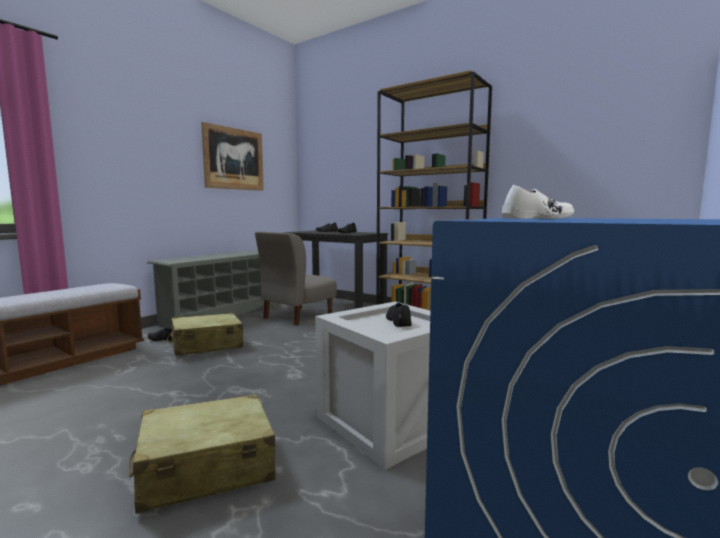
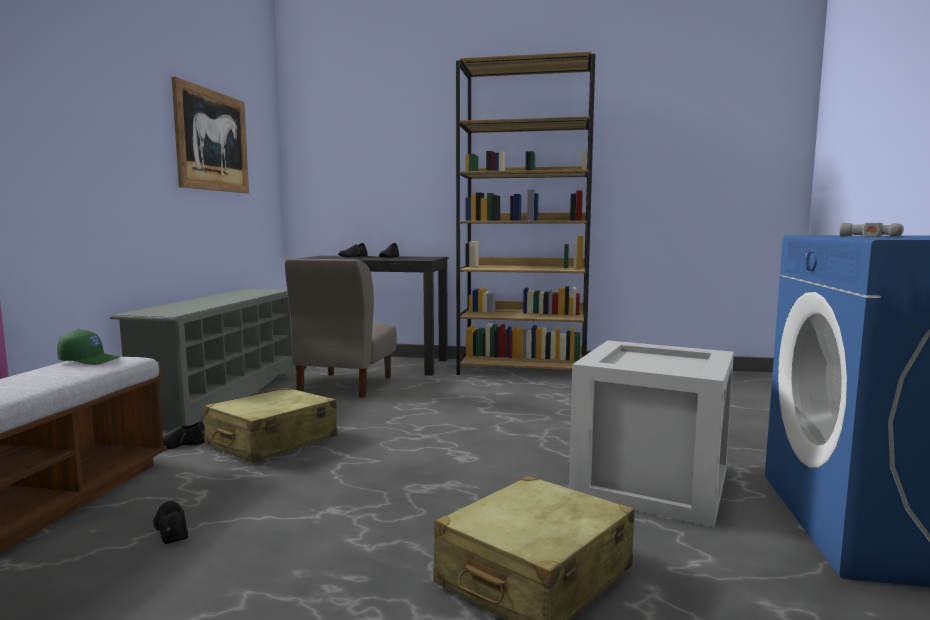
camera: 25 degrees left, 0 degrees up
black shoe [386,303,412,327] -> black shoe moved to [153,501,188,544]
white shoe [502,185,574,219] -> hammer [840,222,904,237]
none -> green cap [57,329,120,365]

